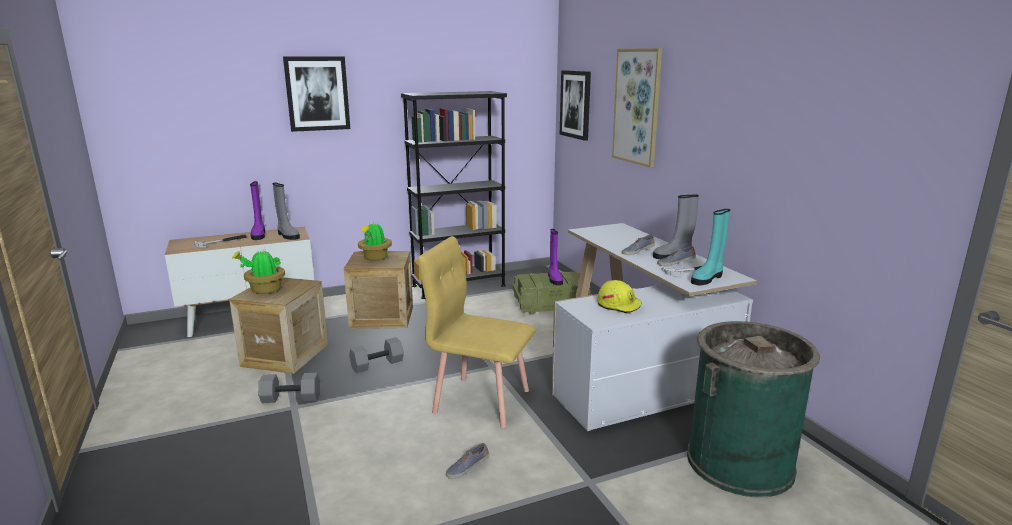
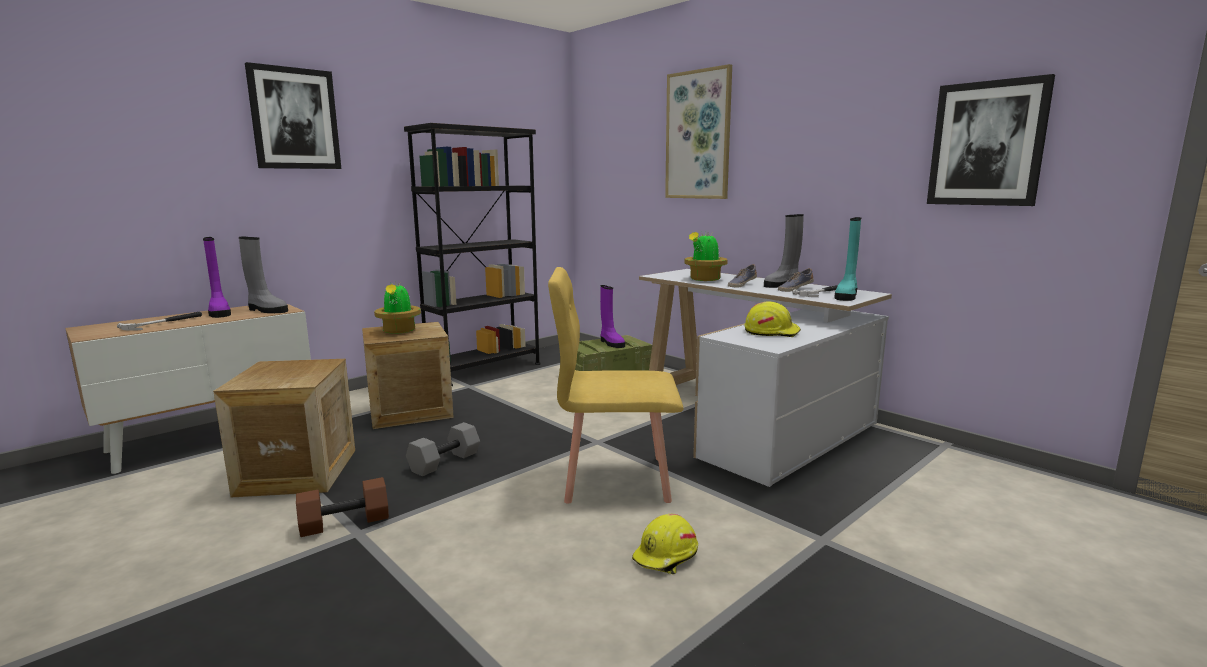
camera: 20 degrees left, 5 degrees down
potted plant [232,249,285,294] -> potted plant moved to [684,231,728,281]
grey dumbbell [258,373,320,403] -> brown dumbbell [296,477,389,537]
shoe [446,443,489,479] -> yellow hard hat [632,514,698,574]
picture [560,70,591,141] -> picture moved to [927,74,1055,206]
green trash can [687,321,820,498] -> none

